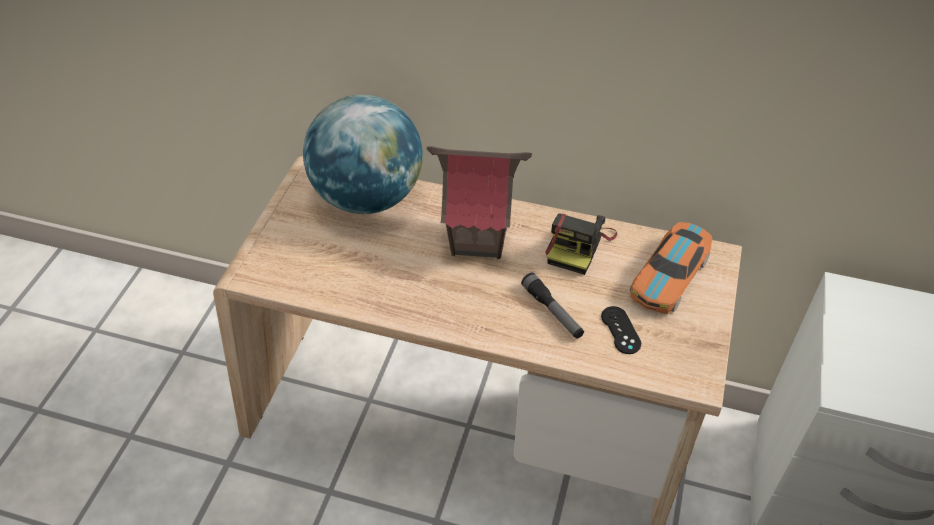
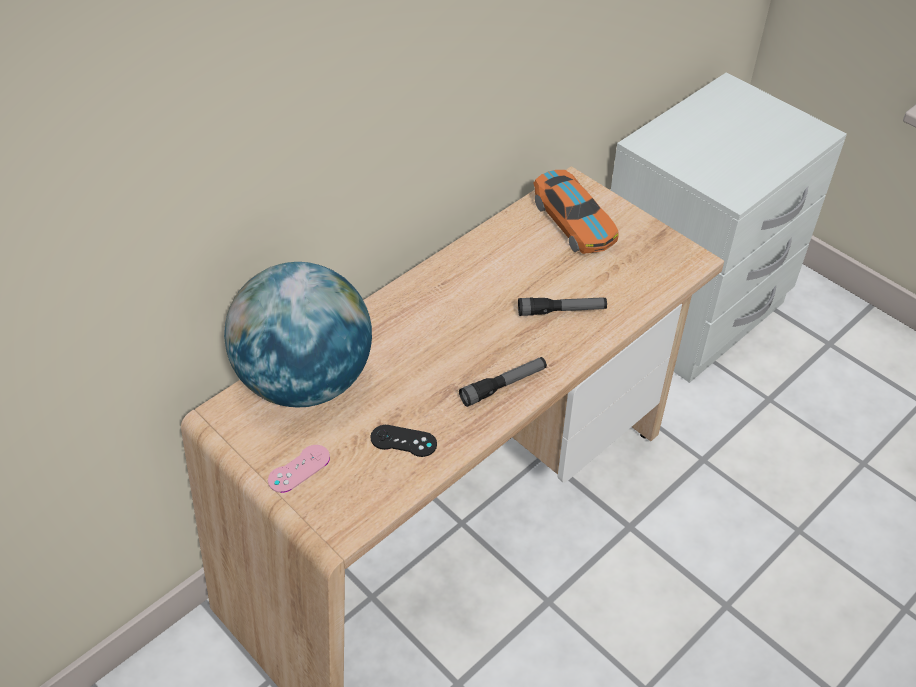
camera: 60 degrees left, 0 degrees up
toy house [427,146,532,260] -> none
camera [545,214,617,275] -> none
black game controller [601,306,641,354] -> black game controller moved to [370,425,437,457]
none -> pink game controller [268,445,330,493]
none -> flashlight [459,357,547,407]

